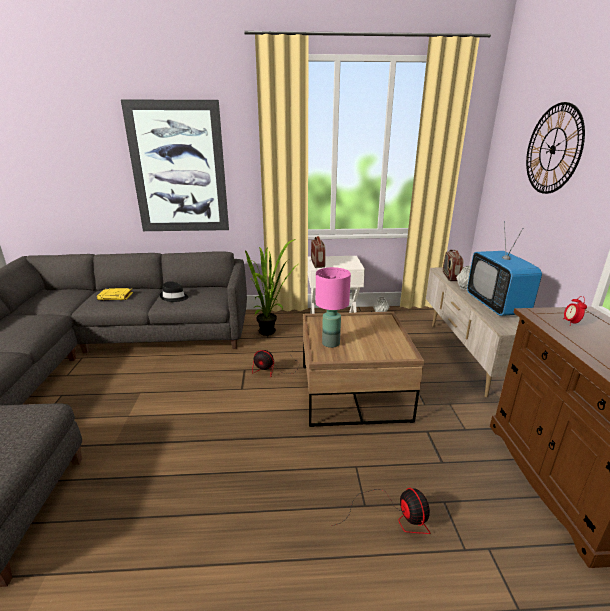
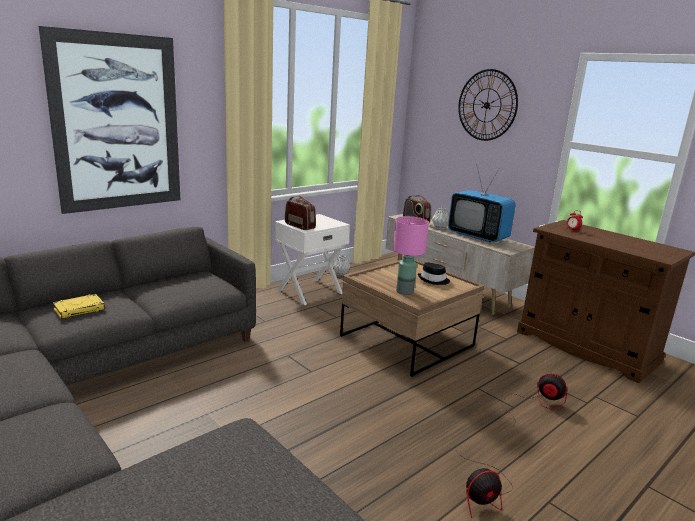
camera: 40 degrees left, 5 degrees down
black hat [160,281,188,302] -> black hat moved to [418,262,450,285]
potted plant [245,239,298,336] -> none
fan [252,350,300,376] -> fan moved to [455,449,513,518]

